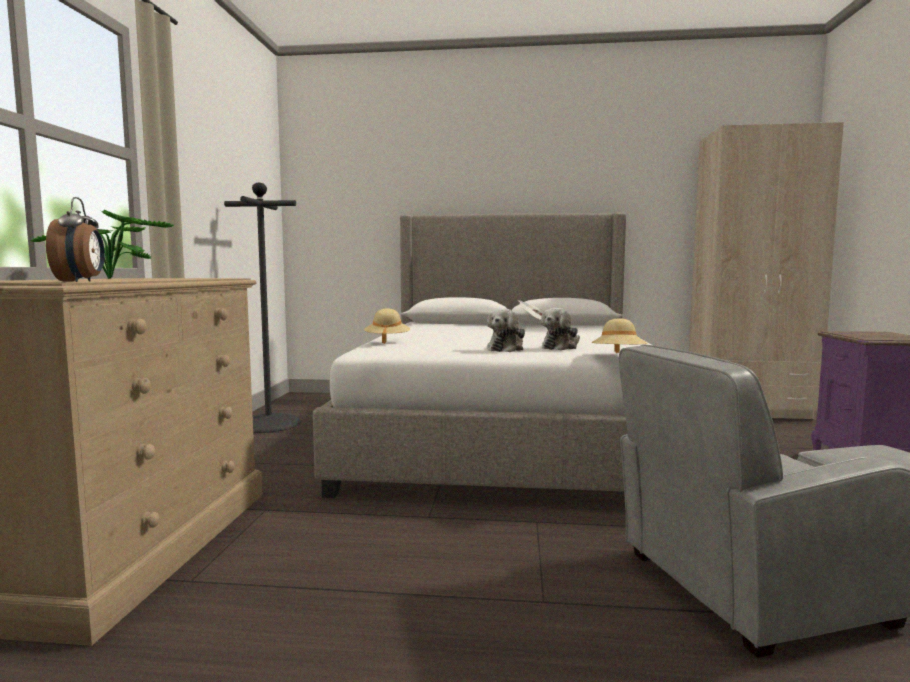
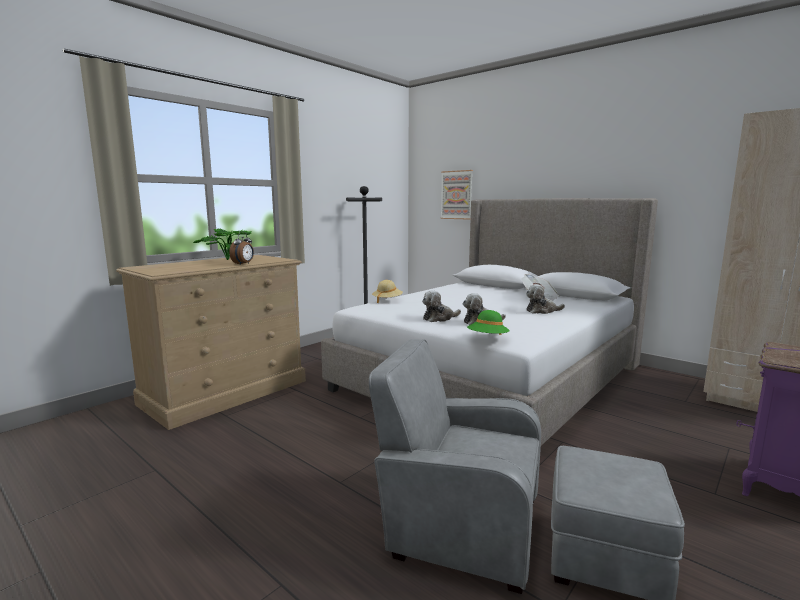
camera: 35 degrees right, 5 degrees up
alarm clock [46,197,105,282] -> alarm clock moved to [229,232,254,264]
beige hat [591,318,648,353] -> green hat [467,310,510,335]
none -> picture [440,170,473,220]
none -> plush toy [526,284,565,314]

